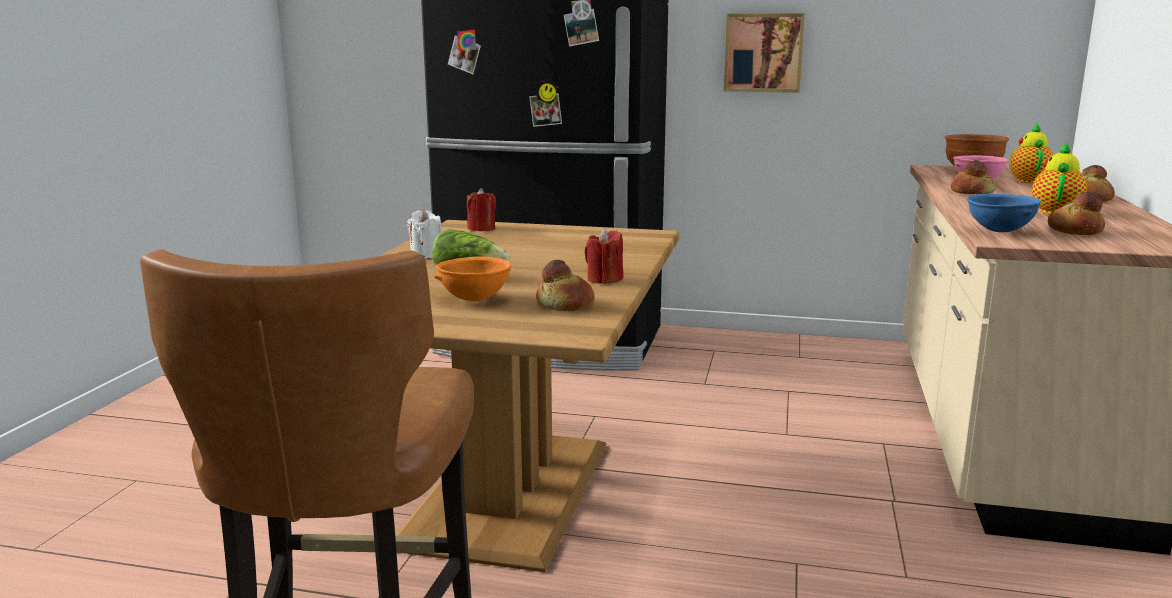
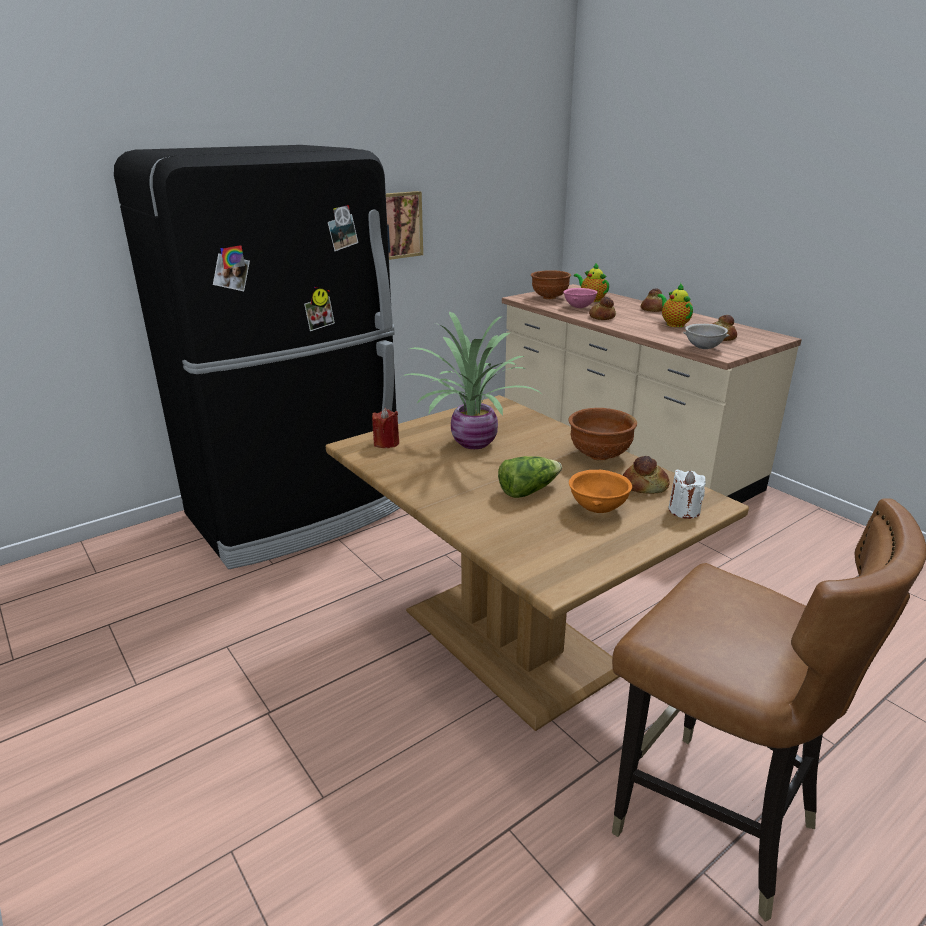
camera: 50 degrees left, 10 degrees up
white candle [407,209,442,259] -> white candle moved to [668,469,706,519]
red candle [584,229,623,284] -> brown bowl [568,408,637,461]
blue bowl [967,194,1041,232] -> grey bowl [683,324,729,349]
none -> potted plant [401,312,544,449]

